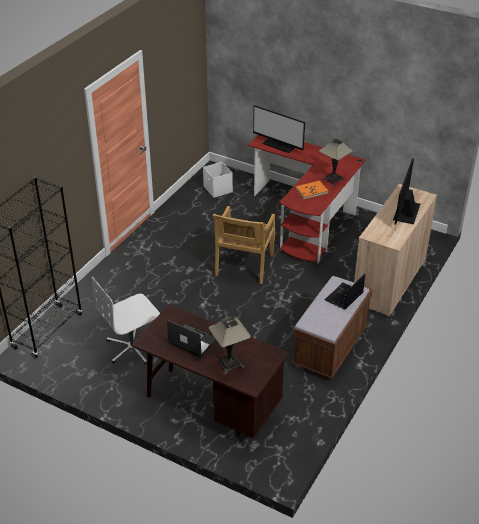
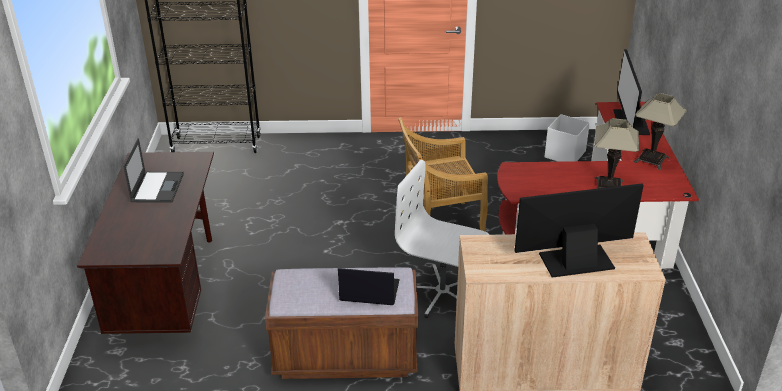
camera: 60 degrees right, 5 degrees down
white office chair [92,277,160,365] -> white office chair moved to [395,160,490,318]
table lamp [209,317,251,374] -> table lamp moved to [634,93,687,170]
orange book [295,181,328,200] -> none

